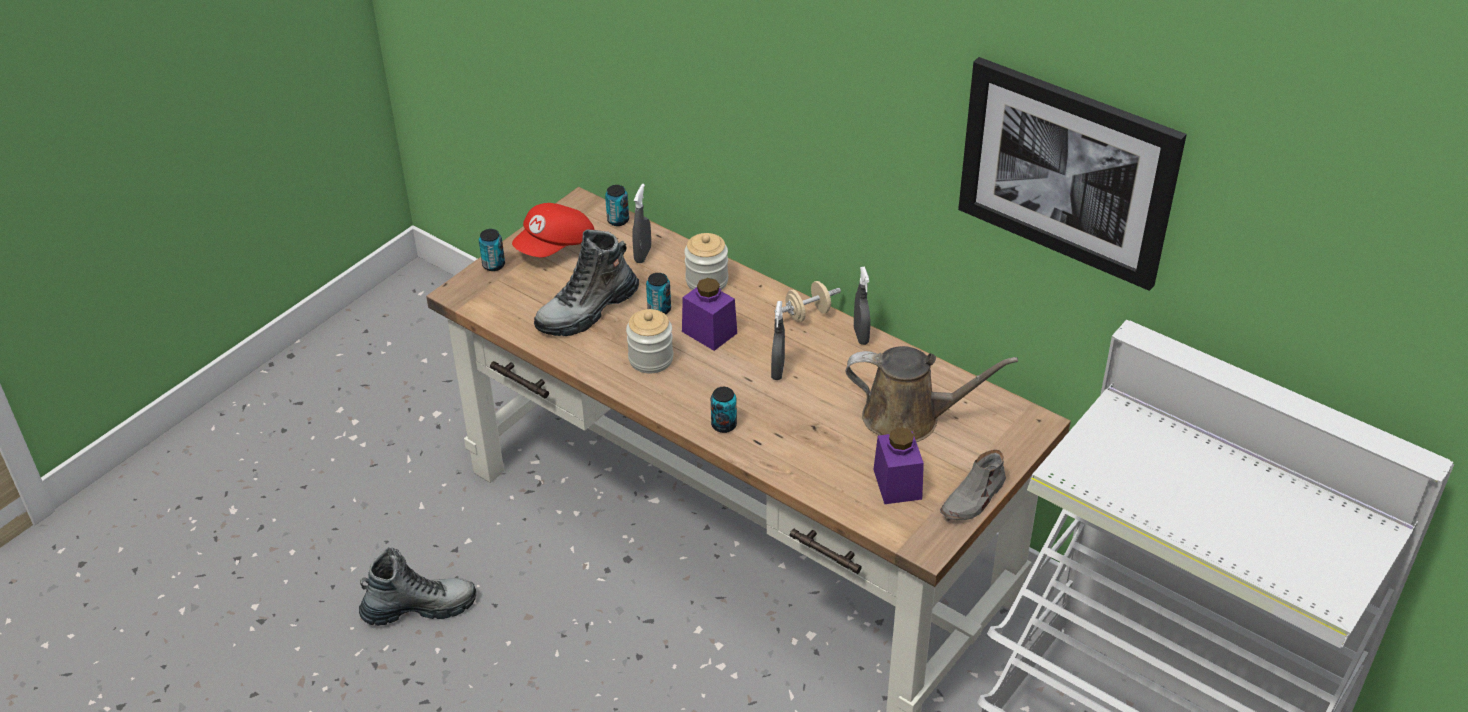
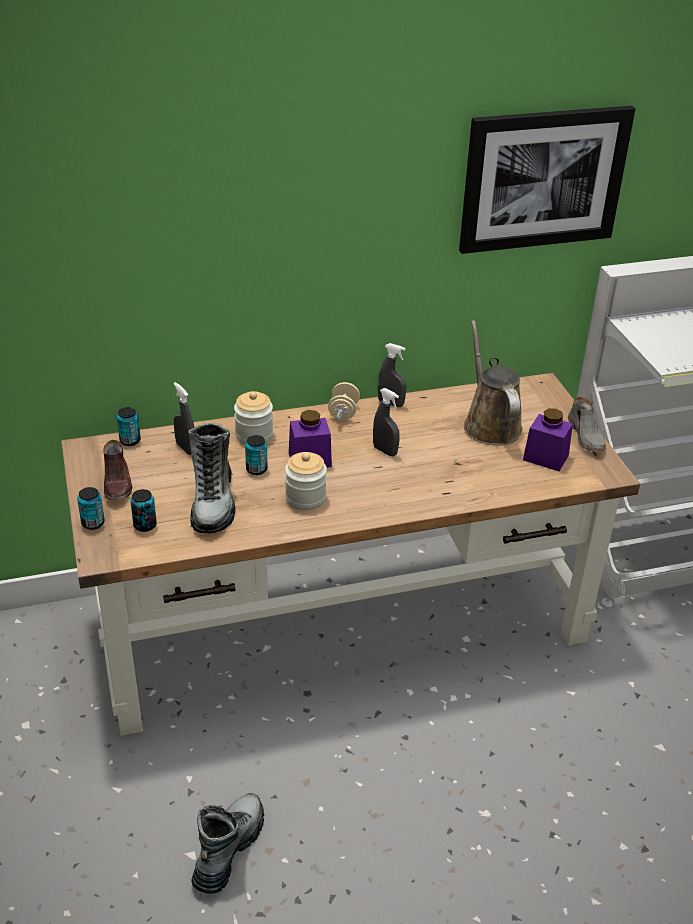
camera: 55 degrees left, 5 degrees down
red cap [512,203,595,257] -> brown shoe [103,440,132,500]
can [711,387,737,433] -> can moved to [130,489,157,532]
brown watering can [846,346,1018,442] -> brown watering can turned 60 degrees counterclockwise [464,320,523,446]

